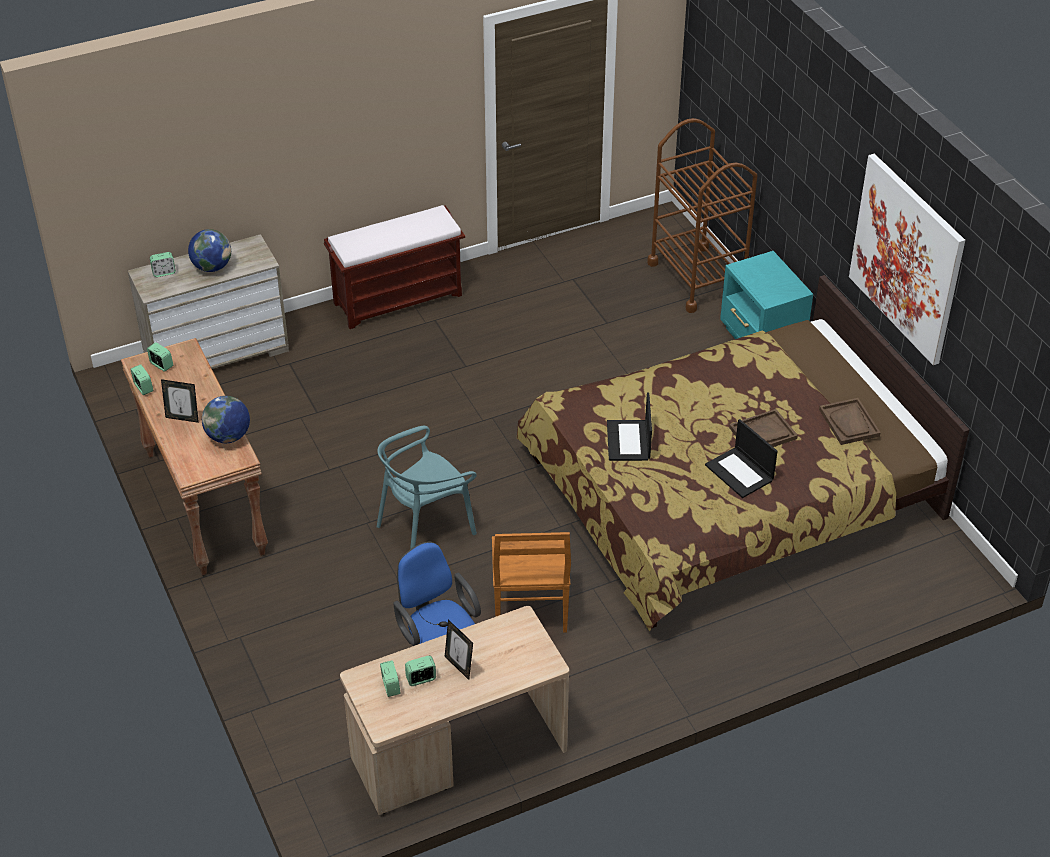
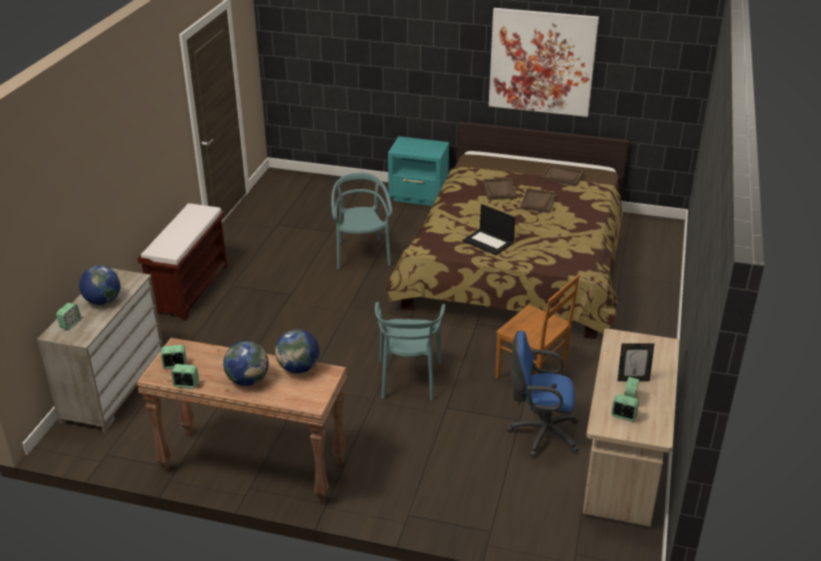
camera: 50 degrees left, 10 degrees down
picture frame [161,379,199,423] -> globe [223,341,269,386]
brown cart [647,118,757,313] -> none
laptop [705,419,778,498] -> none
none -> turquoise chair [331,173,392,270]
none -> brown tray [483,178,517,200]

